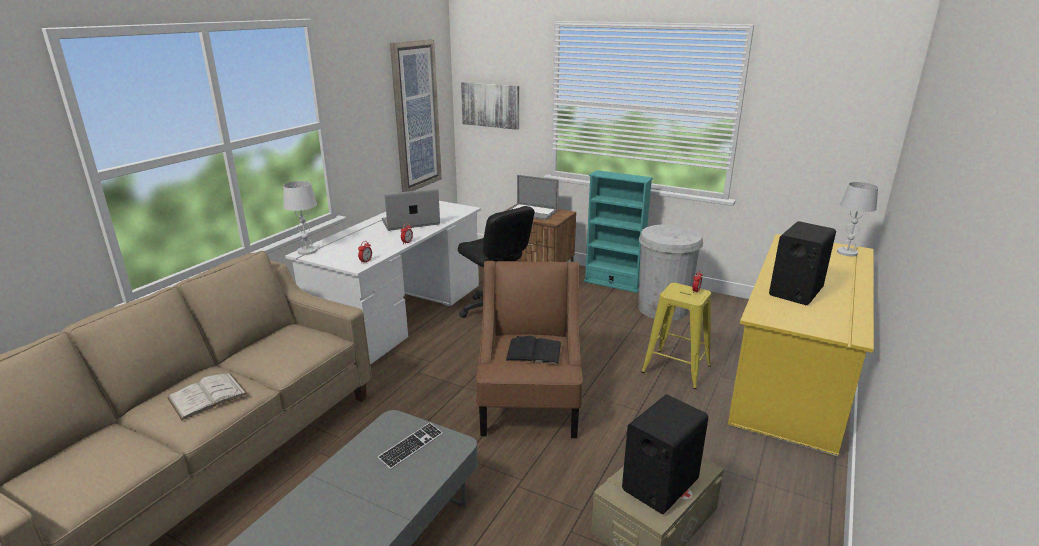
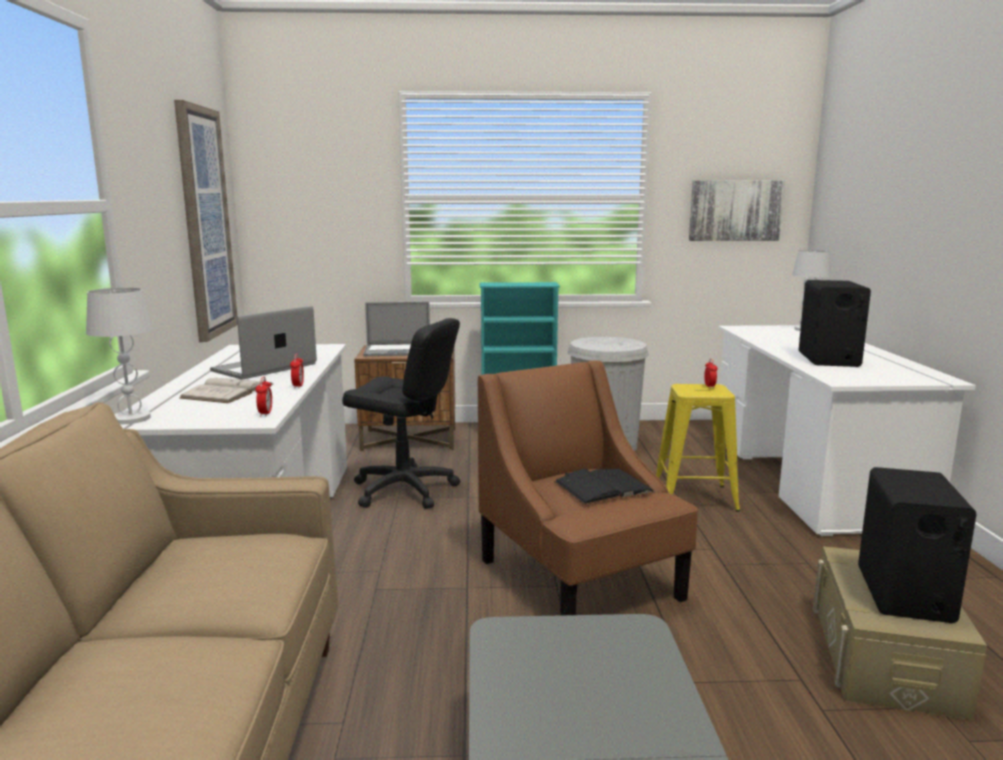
camera: 30 degrees left, 10 degrees down
white book [167,373,248,420] -> white book moved to [180,378,273,403]
keyboard [377,422,443,470] -> none
picture [461,82,519,130] -> picture moved to [689,180,785,241]
yellow desk [728,234,874,456] -> white desk [719,325,976,536]

